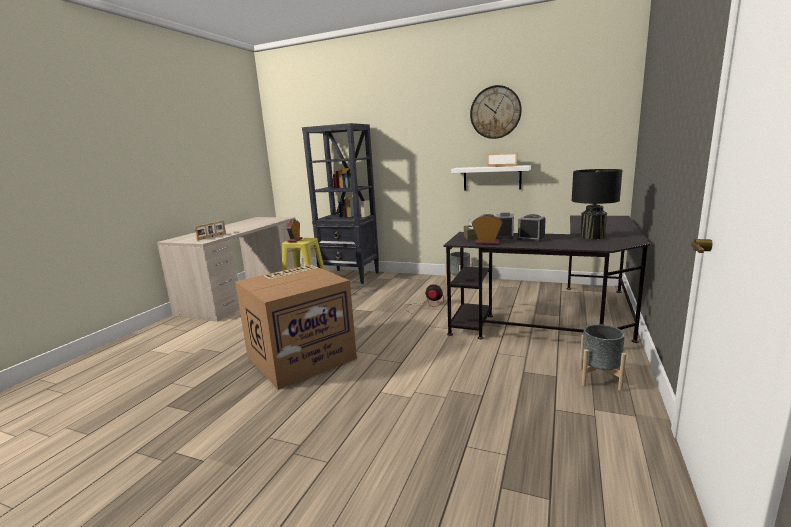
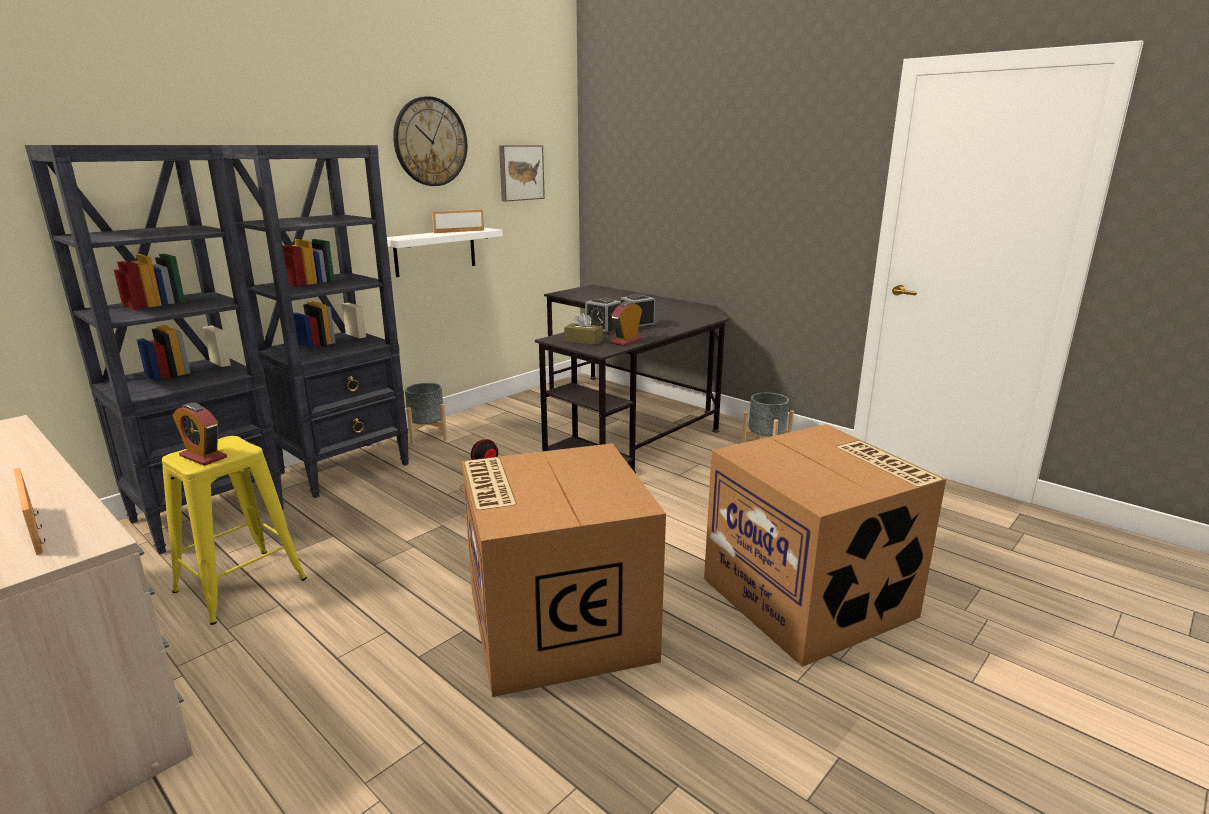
camera: 70 degrees left, 5 degrees up
black table lamp [571,169,623,239] -> none
none -> black bookcase [222,145,409,498]
none -> picture [499,145,545,201]
none -> cardboard box [704,424,946,667]

